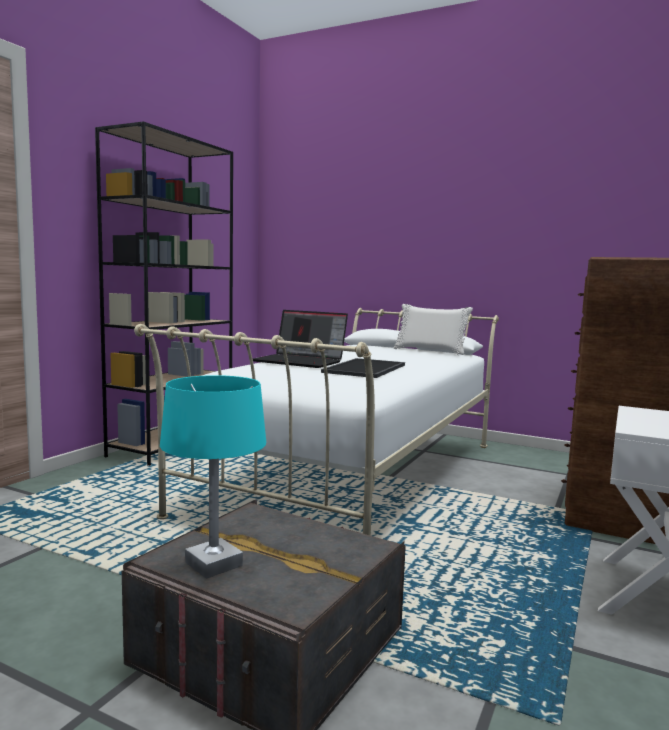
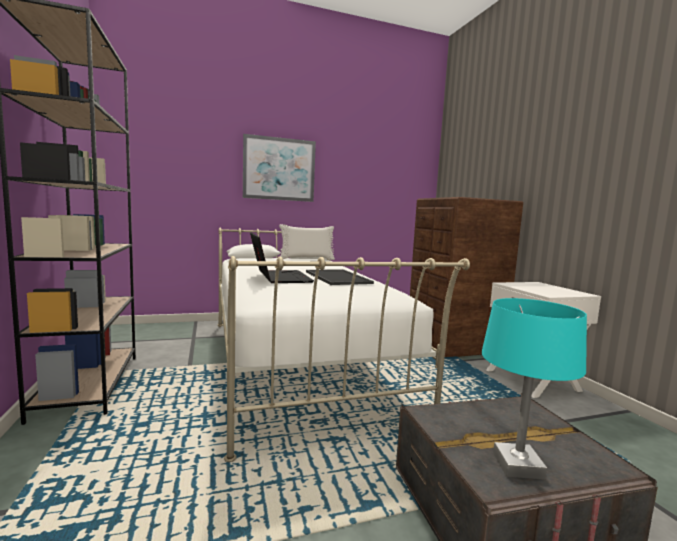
camera: 45 degrees left, 0 degrees up
laptop [253,310,348,368] -> laptop turned 90 degrees counterclockwise [250,233,314,283]
none -> picture [243,134,316,202]

